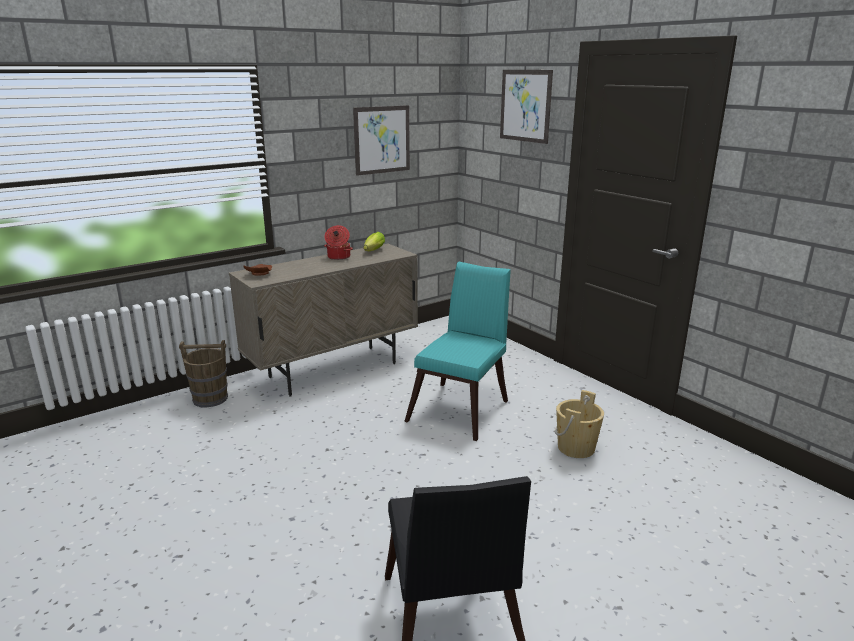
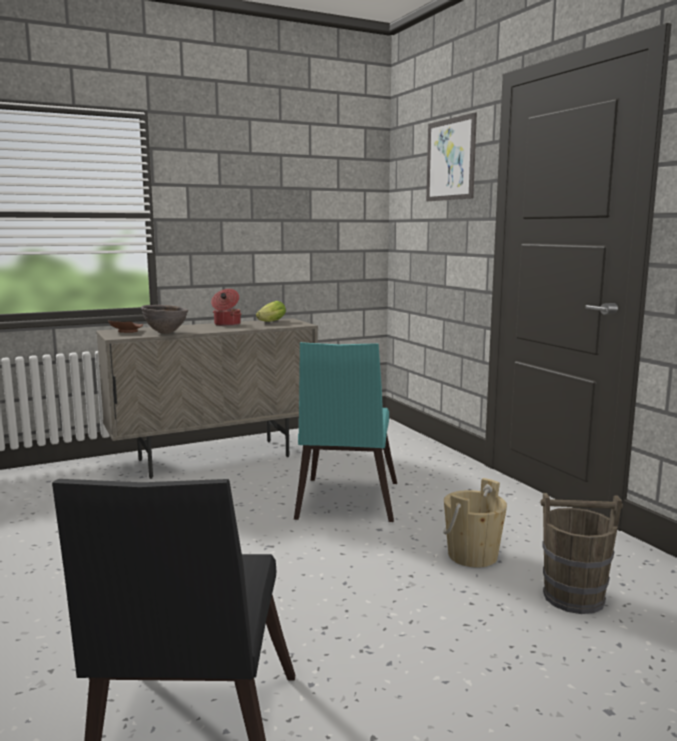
camera: 10 degrees right, 10 degrees down
brown bucket [179,340,228,408] -> brown bucket moved to [541,493,623,614]
picture [353,105,410,176] -> none
turquoise chair [404,262,511,441] -> turquoise chair turned 150 degrees clockwise [294,342,397,522]
none -> brown bowl [141,305,188,334]

